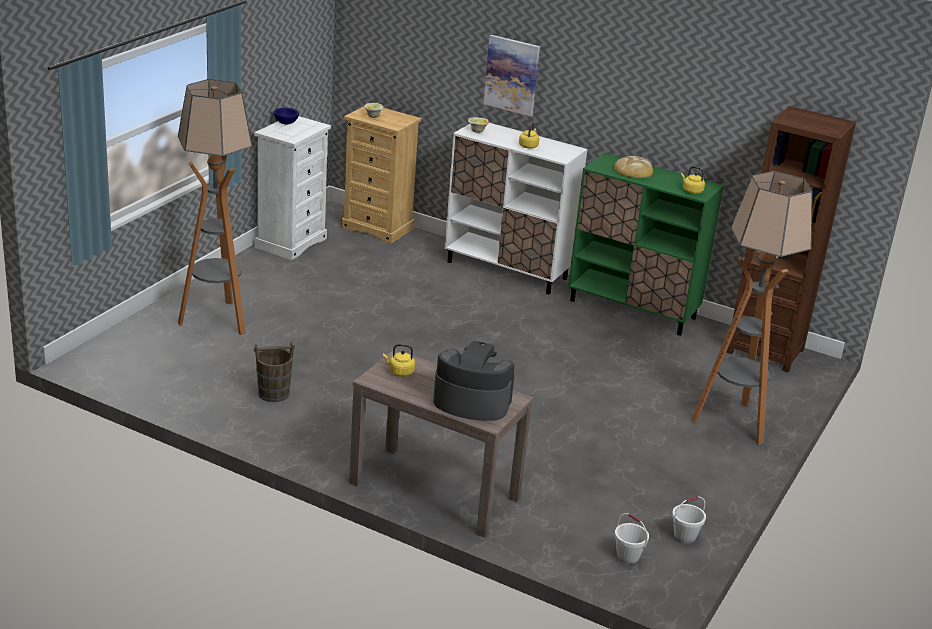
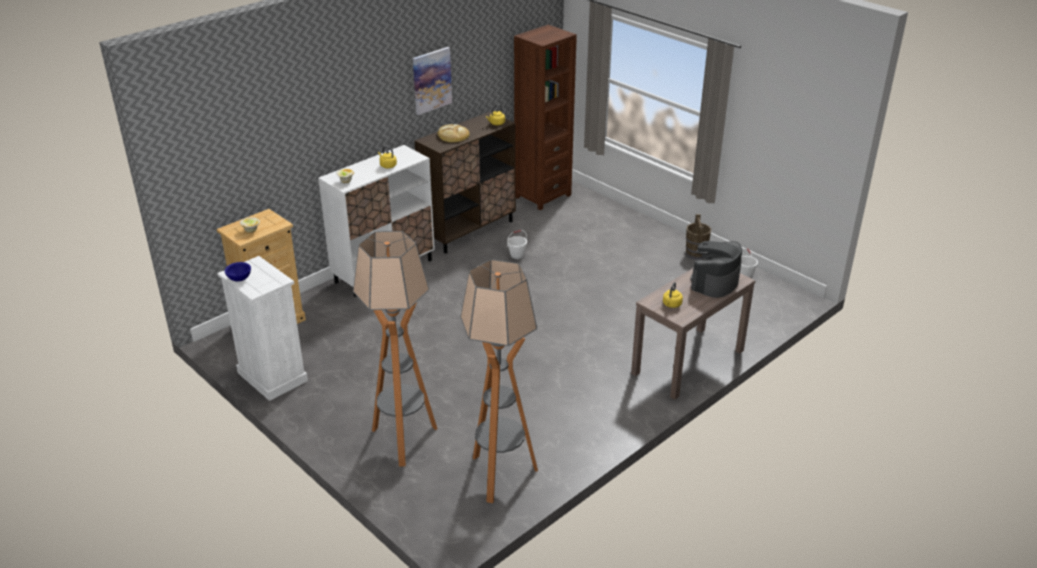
camera: 70 degrees left, 5 degrees up
brown bucket [254,341,295,402] -> brown bucket moved to [686,214,711,260]
picture [483,35,540,116] -> picture moved to [413,47,452,115]
green cabinet [568,153,724,336] -> brown cabinet [414,112,516,253]
white bucket [614,513,649,564] -> white bucket moved to [507,230,527,259]
floor lamp [692,171,813,445] -> floor lamp moved to [460,259,538,503]

